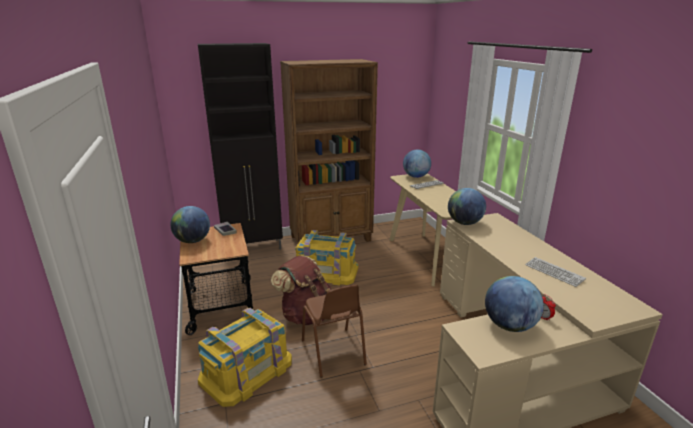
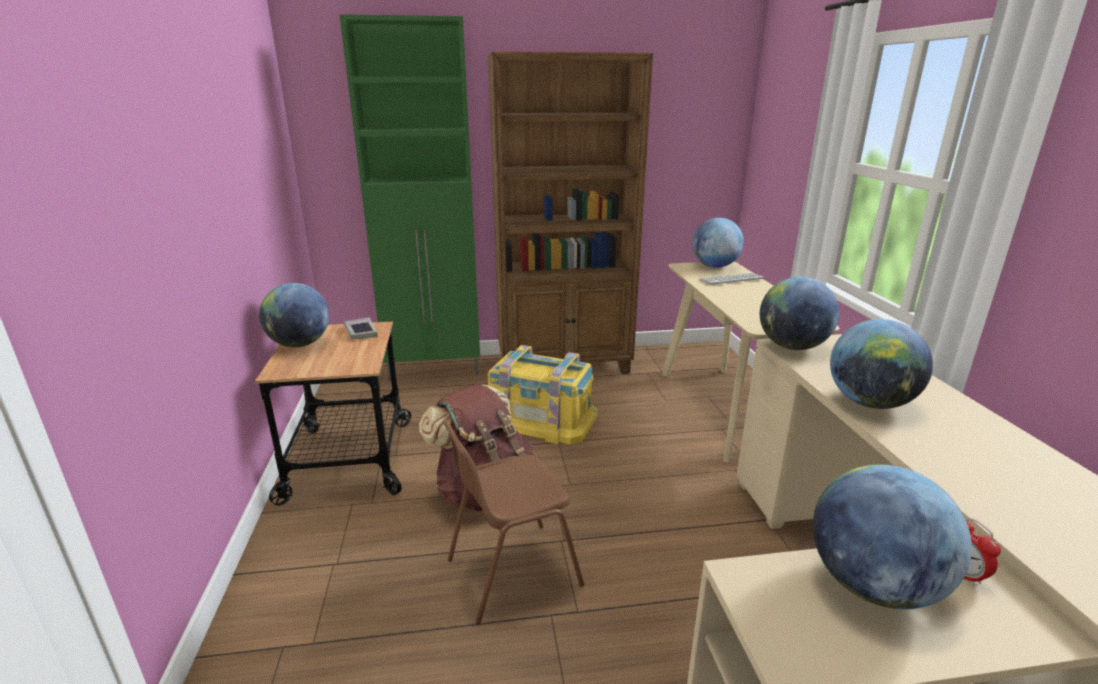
camera: 10 degrees right, 0 degrees up
black cabinet [198,43,283,250] -> green cabinet [339,14,480,381]
yellow storage box [198,308,292,407] -> none
brown chair [302,285,367,378] -> brown chair turned 75 degrees clockwise [442,421,584,624]
keyboard [525,257,586,287] -> none
none -> globe [830,319,933,409]

